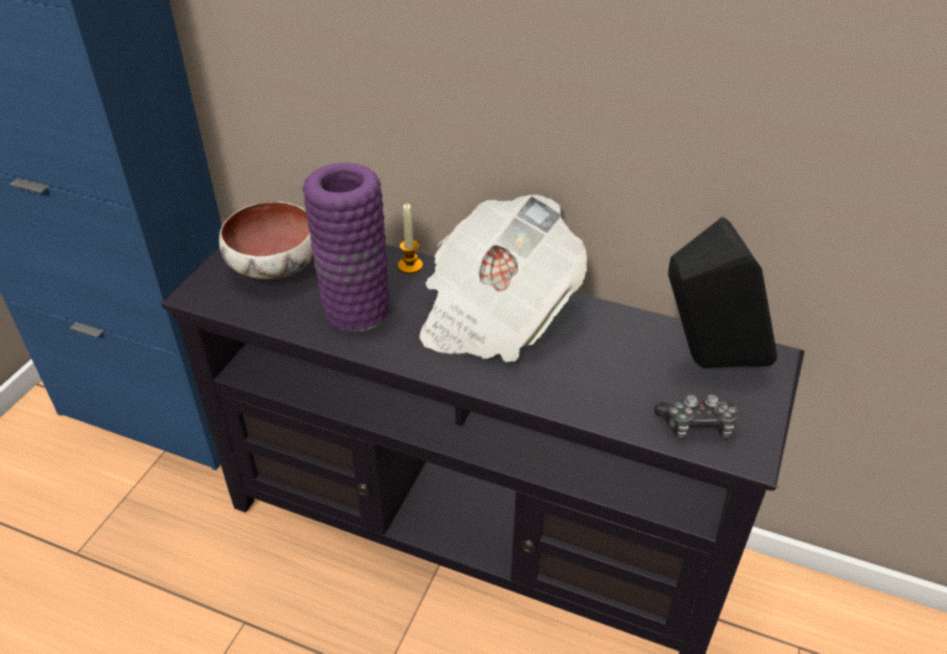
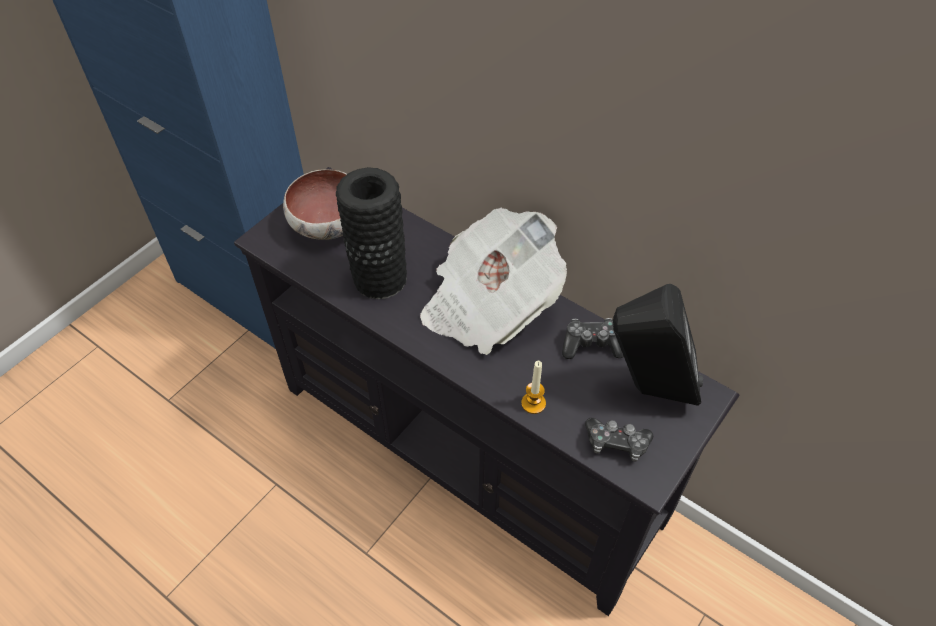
camera: 15 degrees right, 10 degrees up
purple vase [303,163,390,332] -> black vase [336,167,407,299]
candle [398,204,423,274] -> candle moved to [521,361,546,414]
none -> game controller [562,318,624,359]

